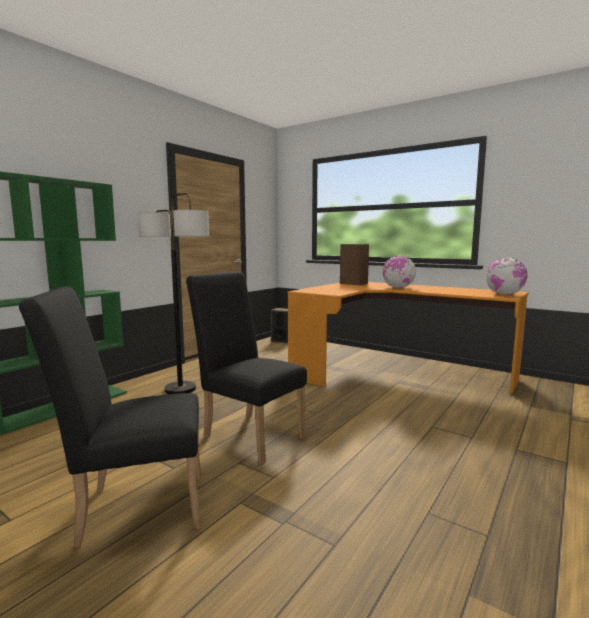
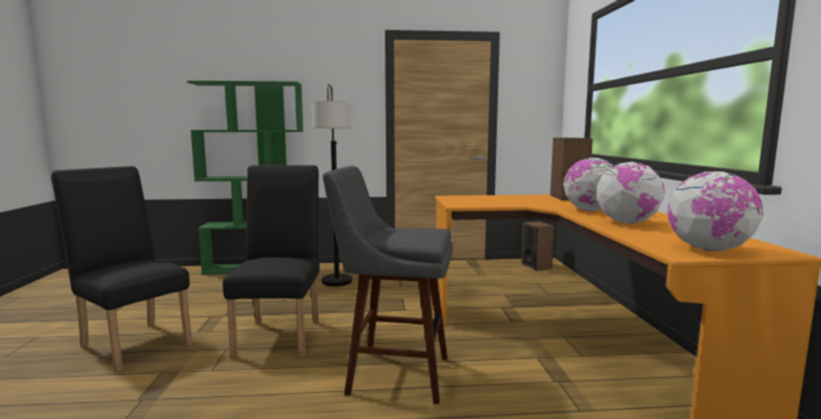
camera: 50 degrees right, 0 degrees up
none -> grey stool [323,166,453,404]
none -> globe [597,162,665,224]

